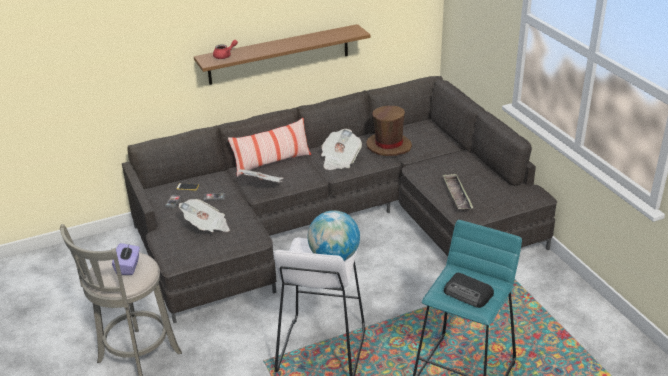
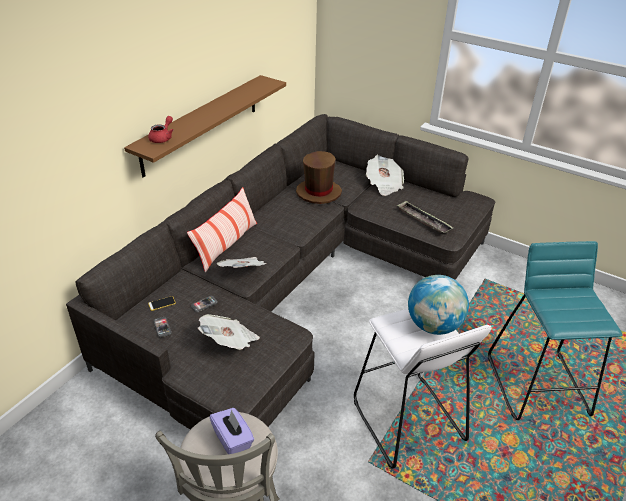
camera: 35 degrees left, 5 degrees up
newspaper [321,129,362,170] -> newspaper moved to [366,155,404,196]
radio [444,273,494,308] -> none

